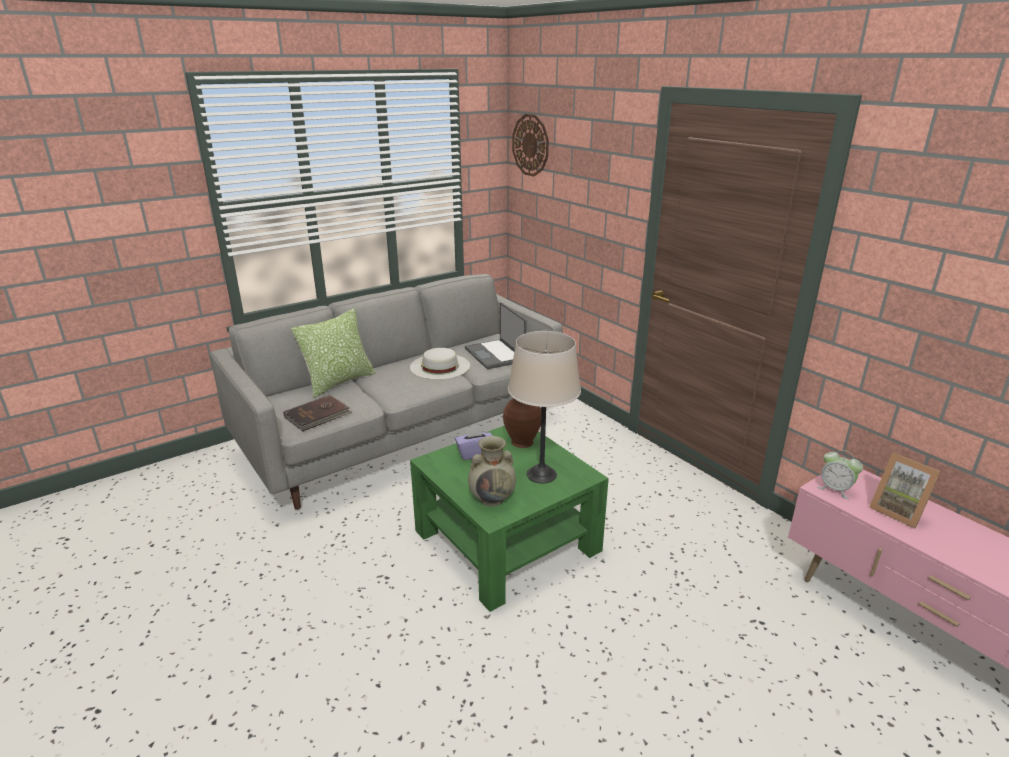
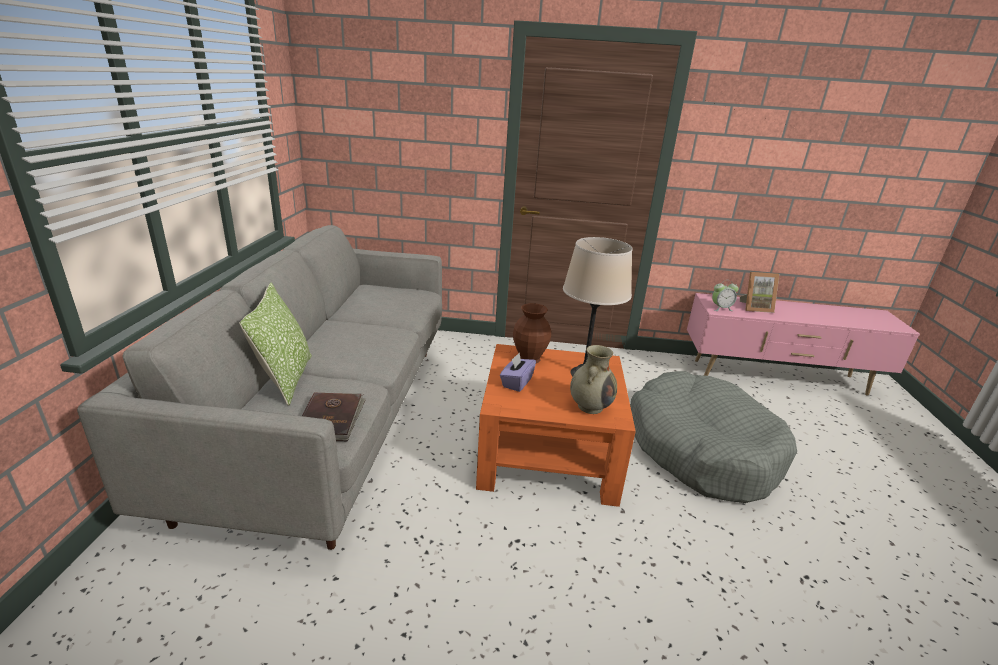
camera: 50 degrees left, 0 degrees up
white hat [410,348,470,380] -> none
green coffee table [410,425,609,612] -> orange coffee table [476,344,636,507]
laptop [465,303,527,369] -> none
wall clock [512,114,549,177] -> none
none -> grey dog bed [630,371,797,503]

